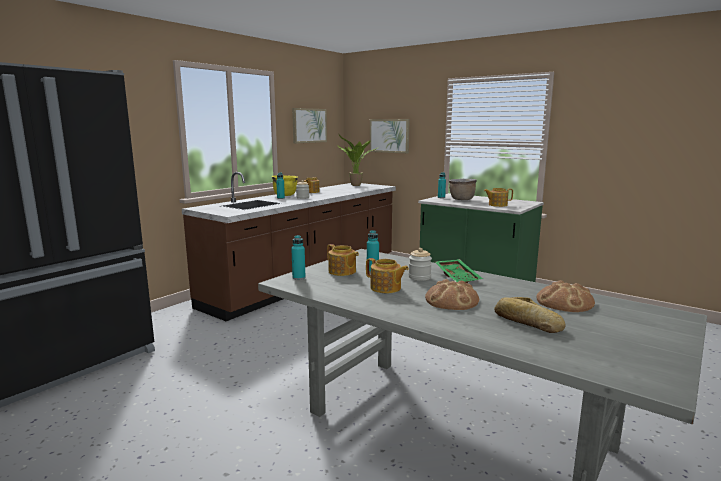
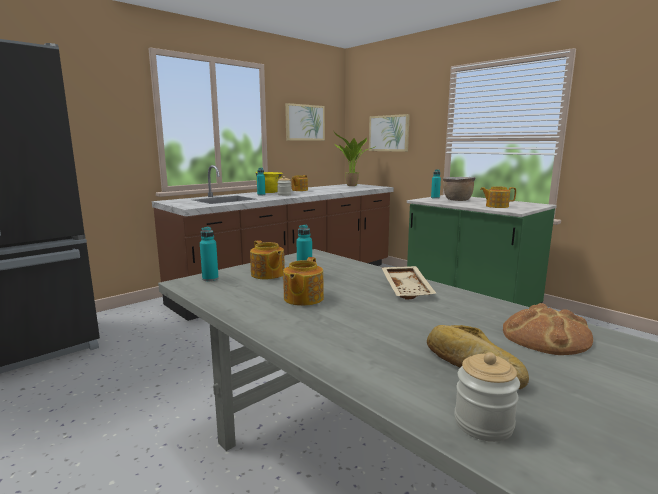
camera: 10 degrees right, 0 degrees up
teapot [366,258,409,293] -> teapot turned 60 degrees clockwise [283,257,324,306]
jar [408,248,432,281] -> jar moved to [454,352,520,442]
bread [425,279,479,310] -> none
green tray [435,259,483,283] -> beige tray [382,266,437,299]

